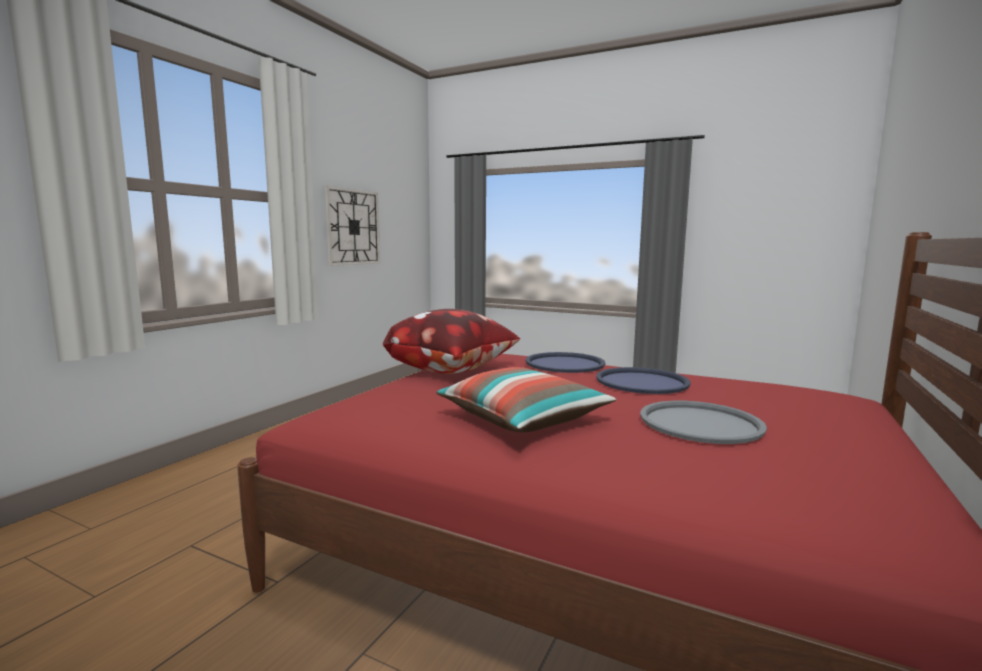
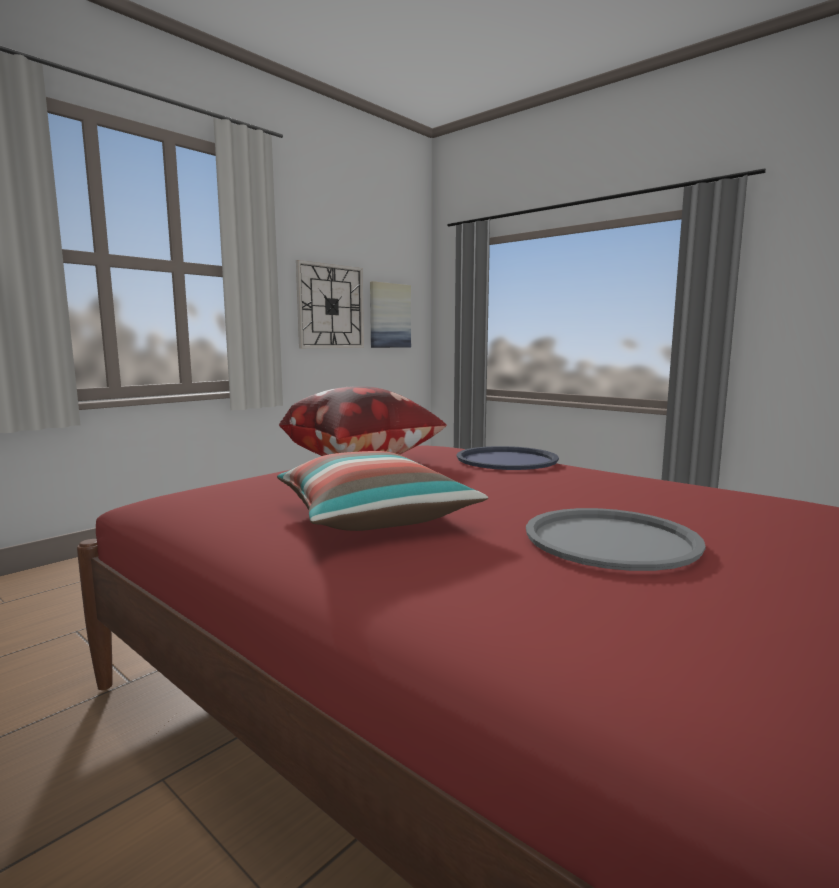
camera: 15 degrees right, 0 degrees up
blue tray [596,367,691,394] -> none
none -> picture [370,281,411,348]

